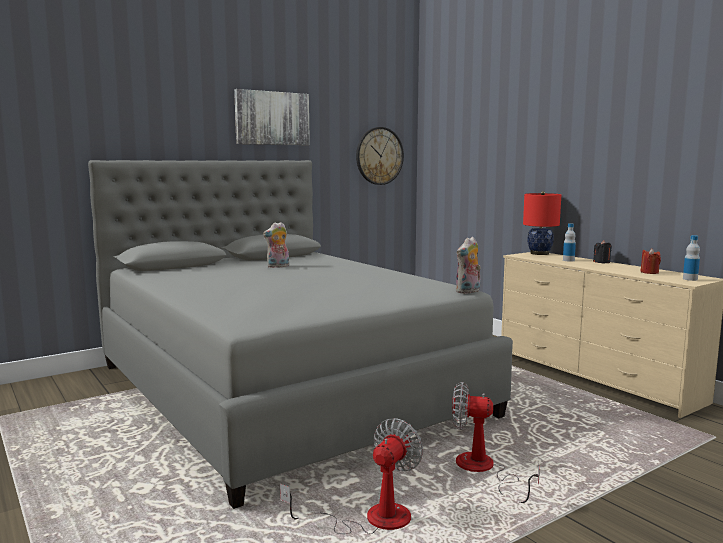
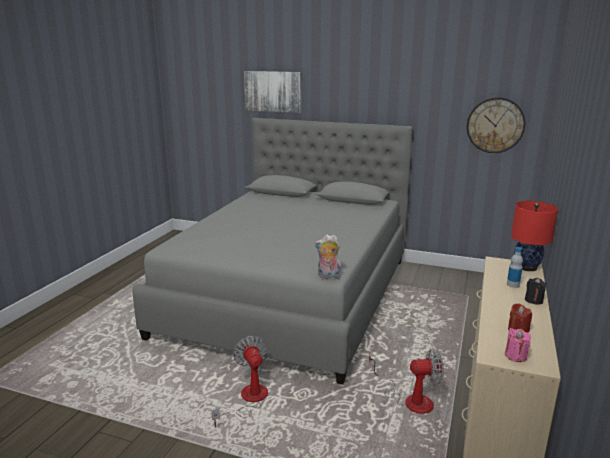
camera: 55 degrees right, 10 degrees up
picture [234,89,310,145] -> picture moved to [244,71,302,113]
plush toy [263,222,289,268] -> none
fan [280,418,423,534] -> fan moved to [369,349,444,414]
bottle [683,235,700,281] -> pink candle [505,328,531,362]

